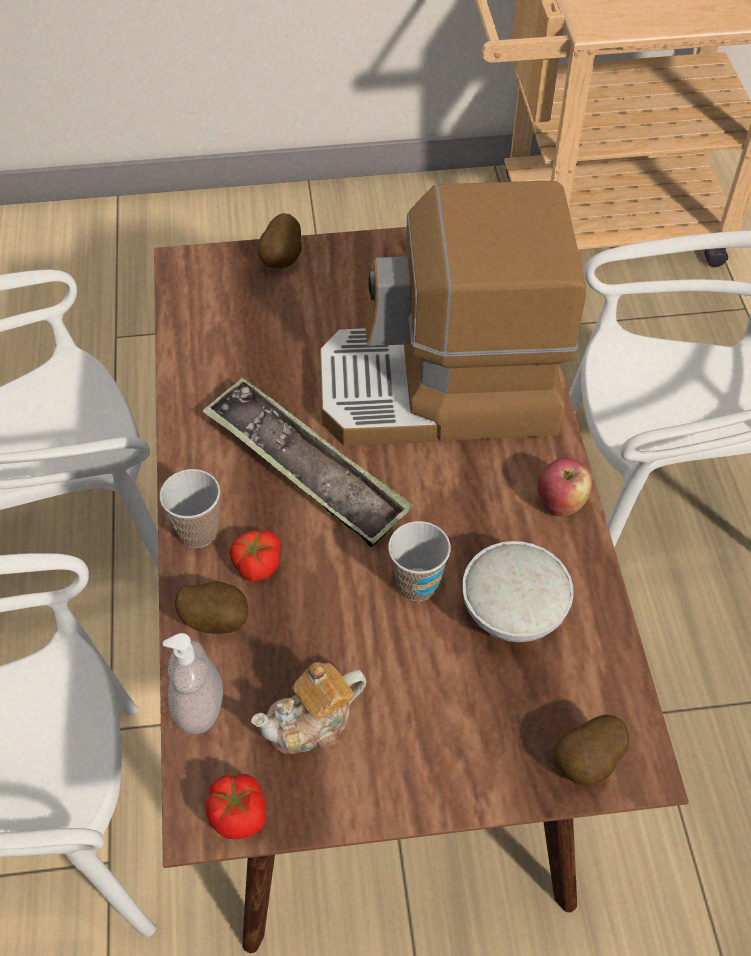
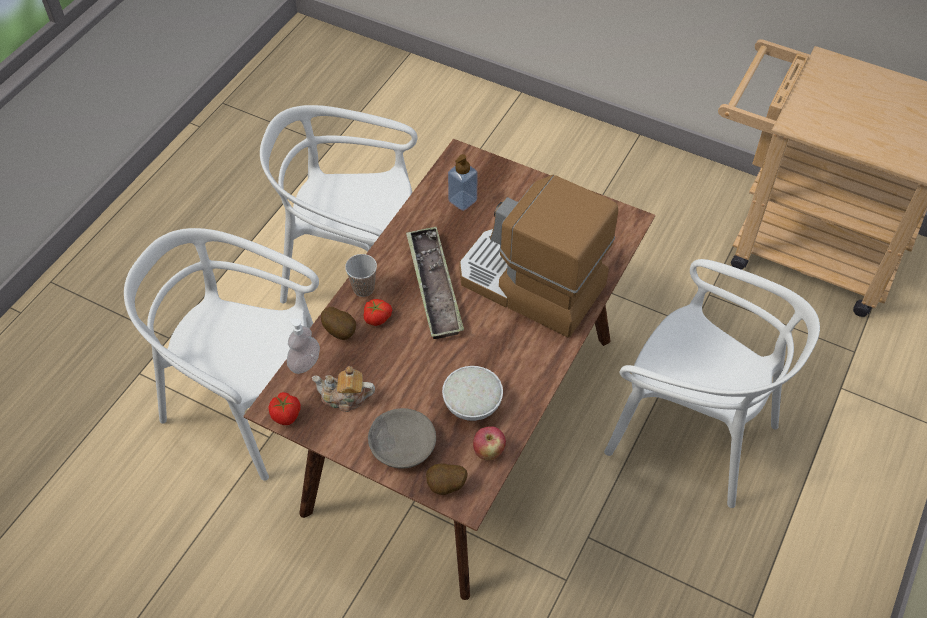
camera: 35 degrees right, 0 degrees up
potato [258,213,302,269] -> none
cup [388,521,451,601] -> none
apple [538,457,592,517] -> apple moved to [473,426,506,460]
none -> grey bowl [368,408,436,468]
none -> soap dispenser [448,154,478,211]

